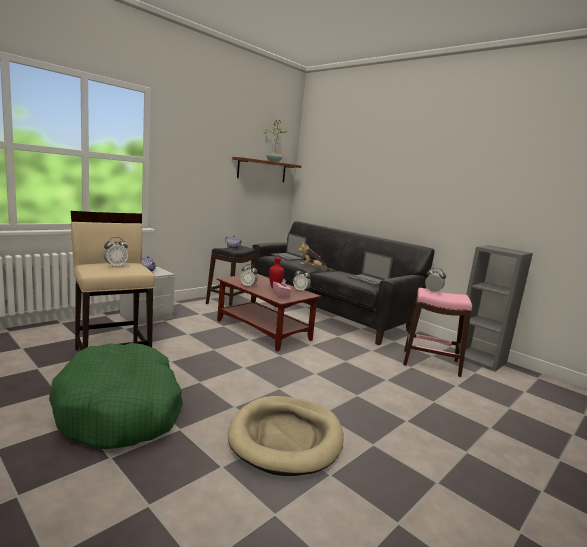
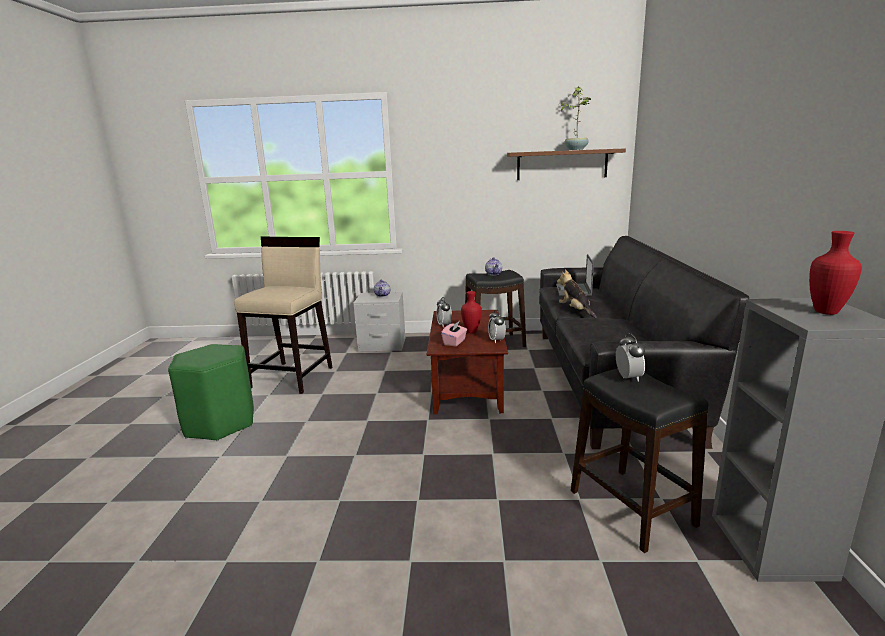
camera: 50 degrees right, 5 degrees up
green dog bed [49,343,183,449] -> green stool [168,344,254,441]
alarm clock [103,237,128,268] -> none
beige dog bed [228,396,344,476] -> none
laptop [347,251,393,286] -> none
pink stool [403,288,472,377] -> black stool [571,369,709,553]
none -> red vase [809,231,862,315]

